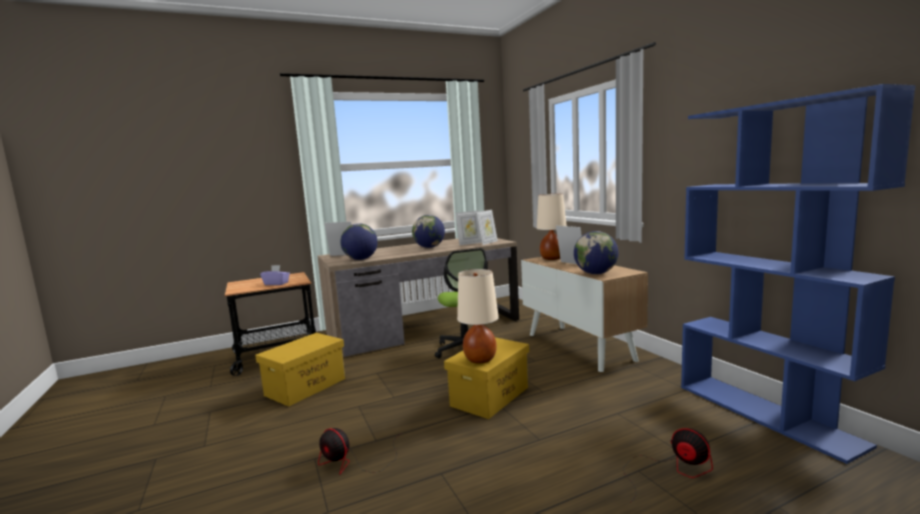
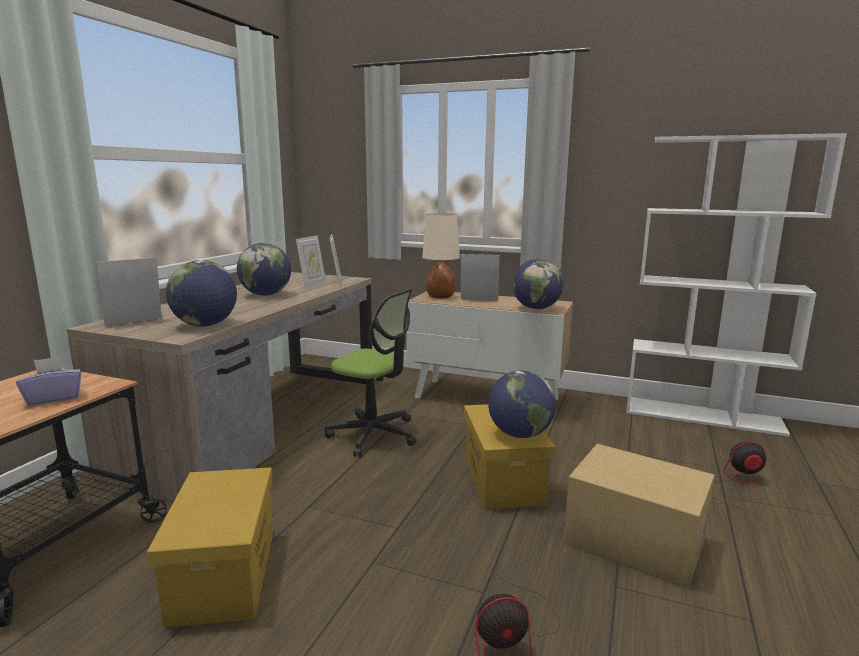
camera: 45 degrees left, 5 degrees up
beige table lamp [457,269,499,363] -> globe [488,370,556,438]
blue bookcase [681,84,916,464] -> white bookcase [626,133,847,437]
none -> cardboard box [564,444,715,588]

